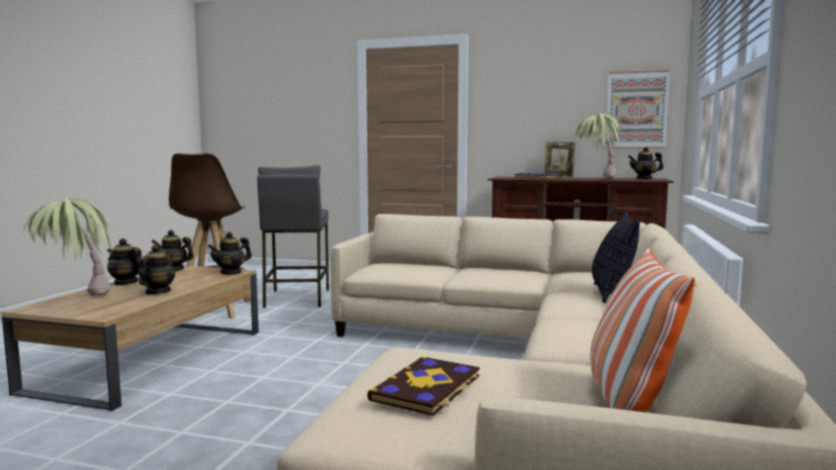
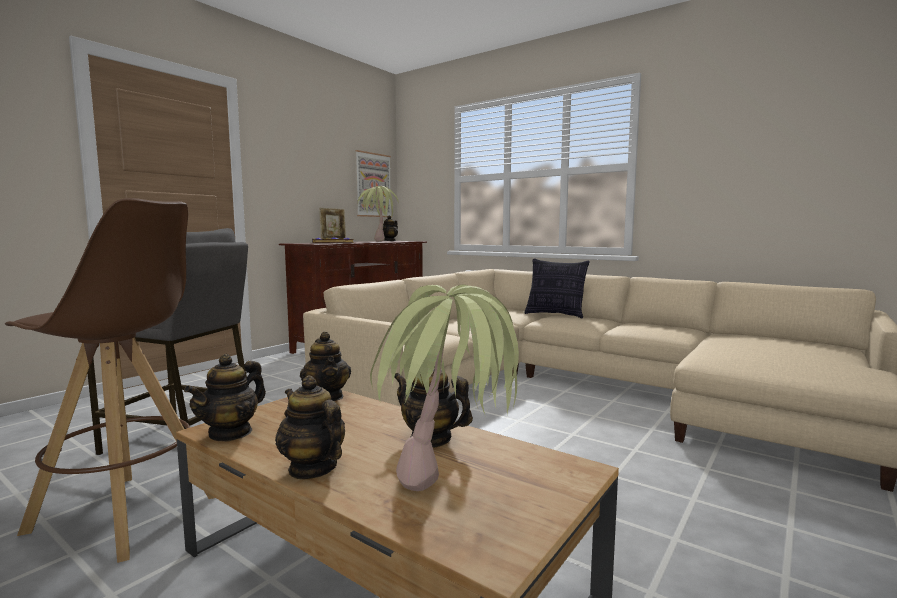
camera: 70 degrees left, 0 degrees up
teapot [107,238,142,285] -> teapot turned 90 degrees clockwise [275,375,345,480]
book [367,356,480,416] -> none
pillow [590,247,695,412] -> none

